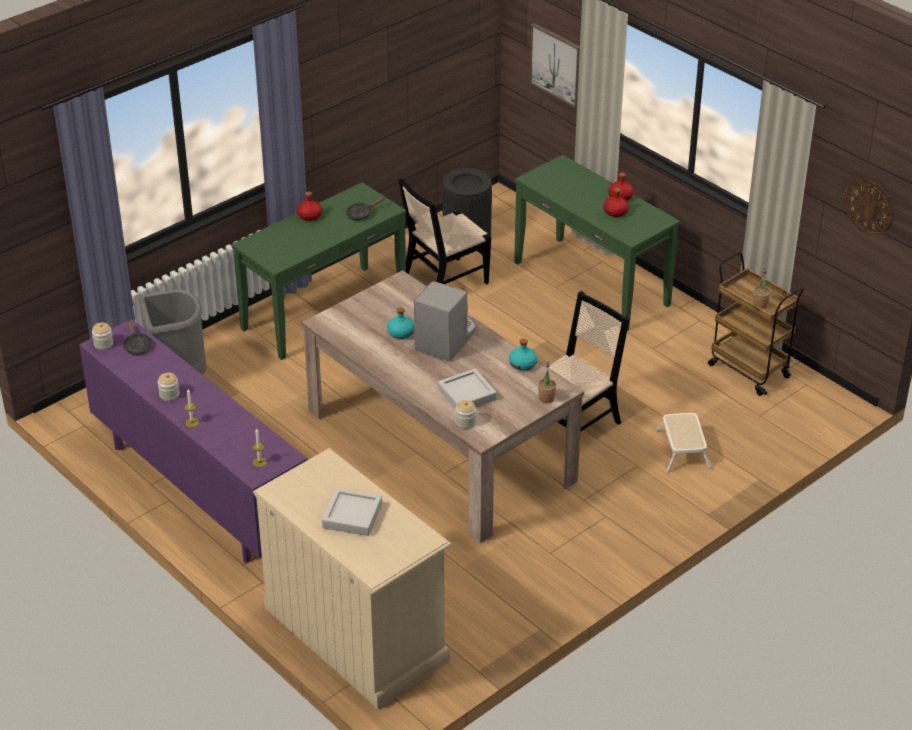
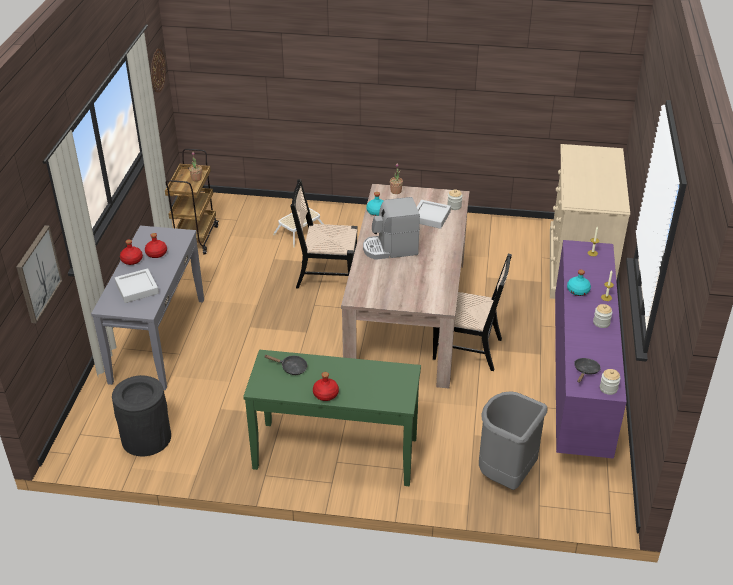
camera: 130 degrees left, 0 degrees up
grey tray [322,488,382,536] -> grey tray moved to [115,268,159,303]
turquoise bottle [387,307,414,339] -> turquoise bottle moved to [567,270,591,296]
chair [398,178,491,284] -> chair moved to [433,253,512,371]
green console table [514,155,680,331] -> grey console table [91,226,204,390]

